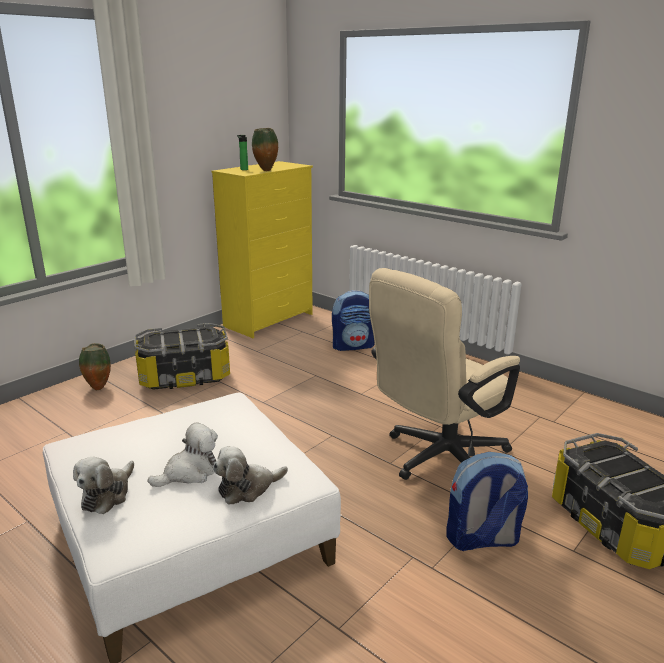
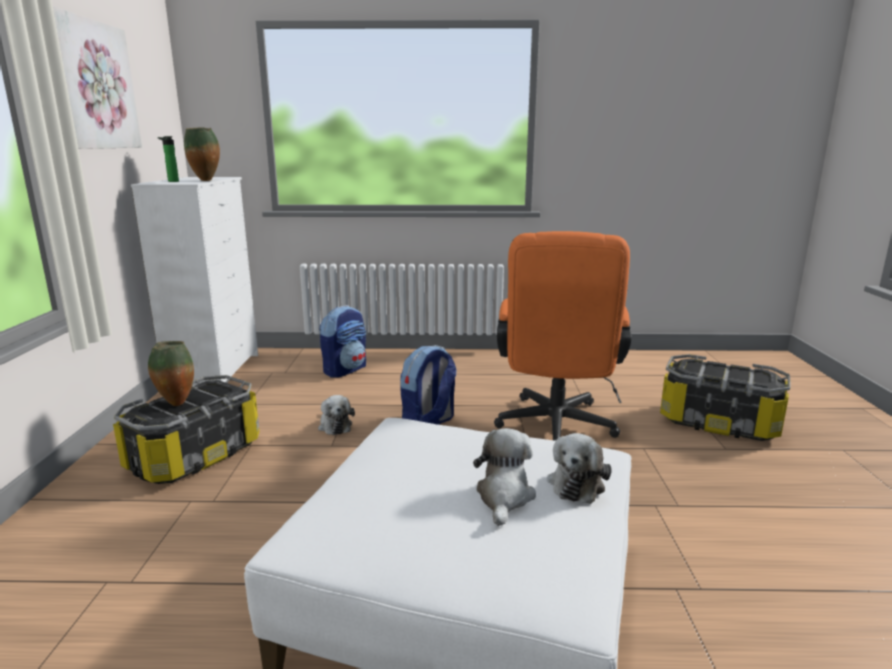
camera: 40 degrees left, 5 degrees down
plush toy [73,457,134,514] -> plush toy moved to [318,395,355,435]
vase [79,343,111,390] -> vase moved to [148,341,194,406]
yellow dresser [212,161,313,338] -> white dresser [131,177,258,387]
beige office chair [369,268,520,480] -> orange office chair [494,231,631,441]
backpack [446,452,528,551] -> backpack moved to [400,345,456,425]
none -> picture [53,6,142,149]

